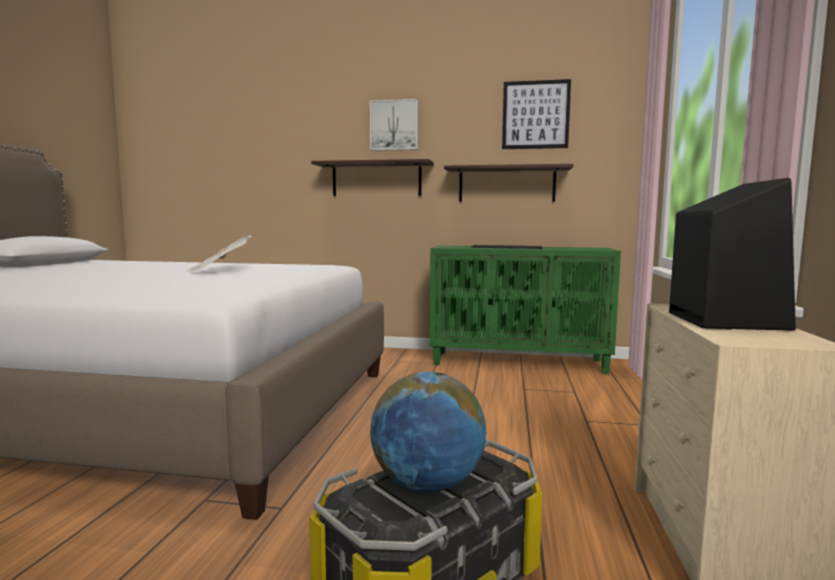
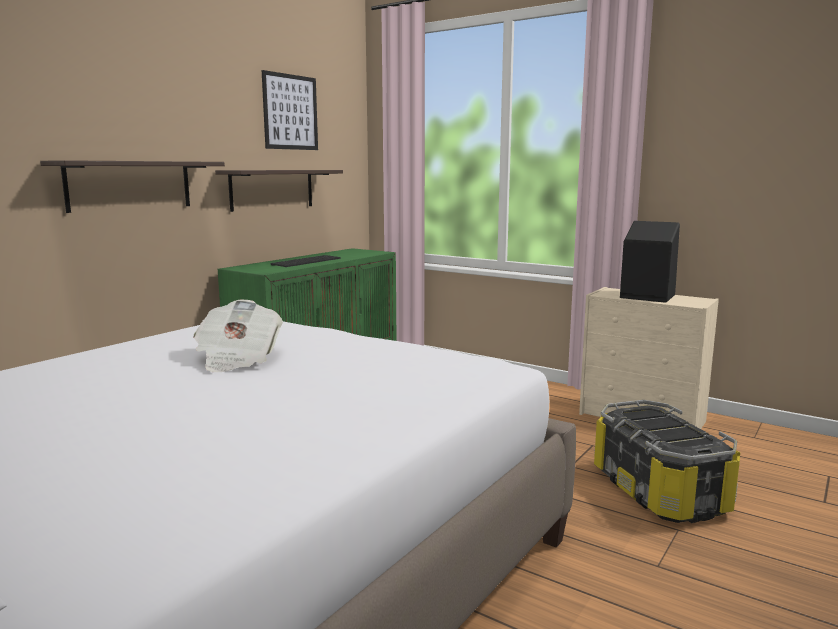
camera: 65 degrees left, 5 degrees up
picture [370,99,418,151] -> none
globe [370,372,487,492] -> none

